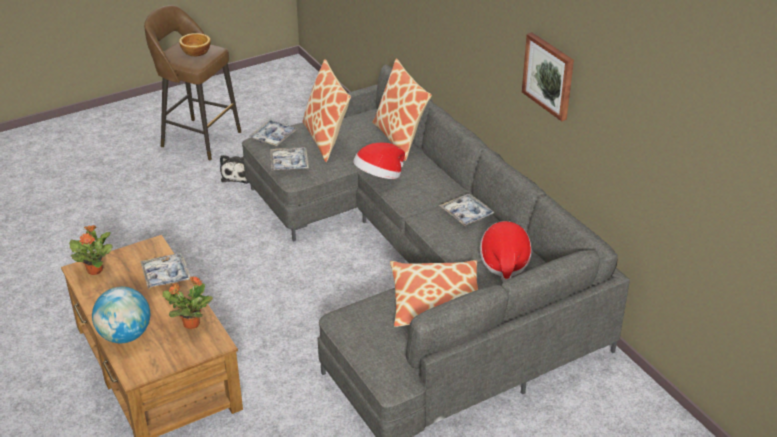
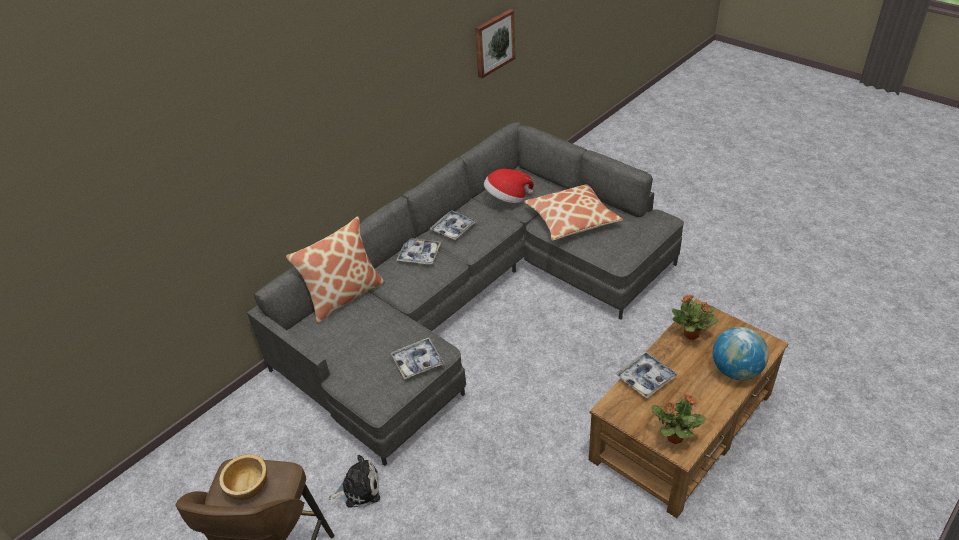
camera: 105 degrees left, 5 degrees up
tray [249,120,298,146] -> tray moved to [396,238,441,265]
pillow [302,59,351,162] -> none
hat [353,143,405,179] -> none
picture [522,32,574,121] -> picture moved to [475,9,516,78]

